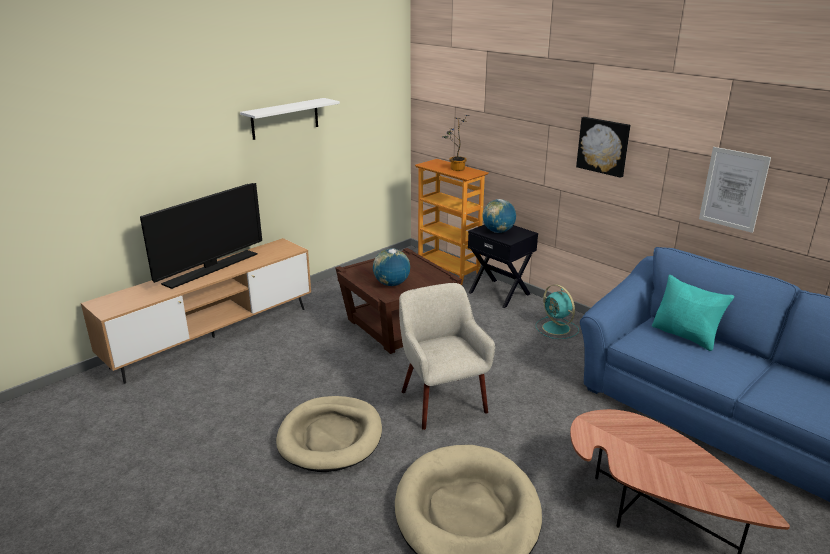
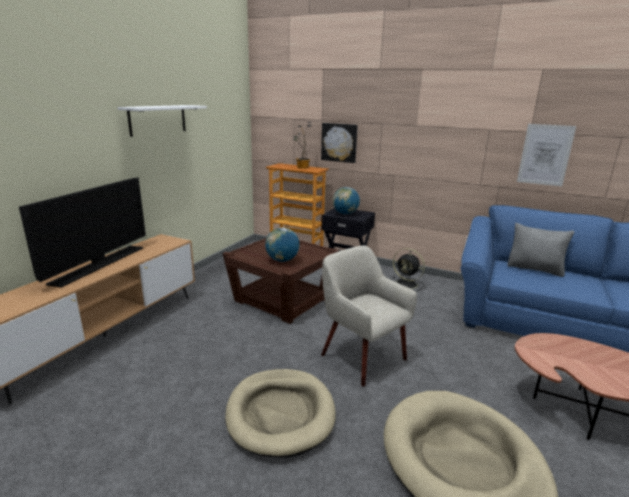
camera: 20 degrees left, 5 degrees down
turquoise fan [536,284,579,339] -> black fan [391,248,425,292]
picture [576,117,630,178] -> picture moved to [321,123,358,163]
turquoise pillow [652,275,734,351] -> grey pillow [507,223,574,277]

